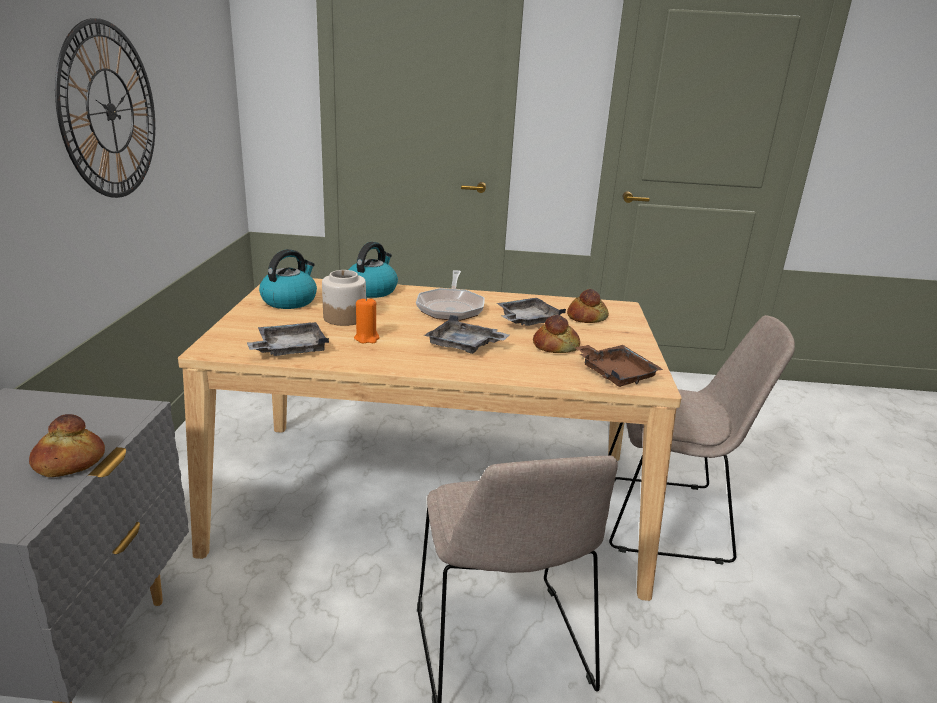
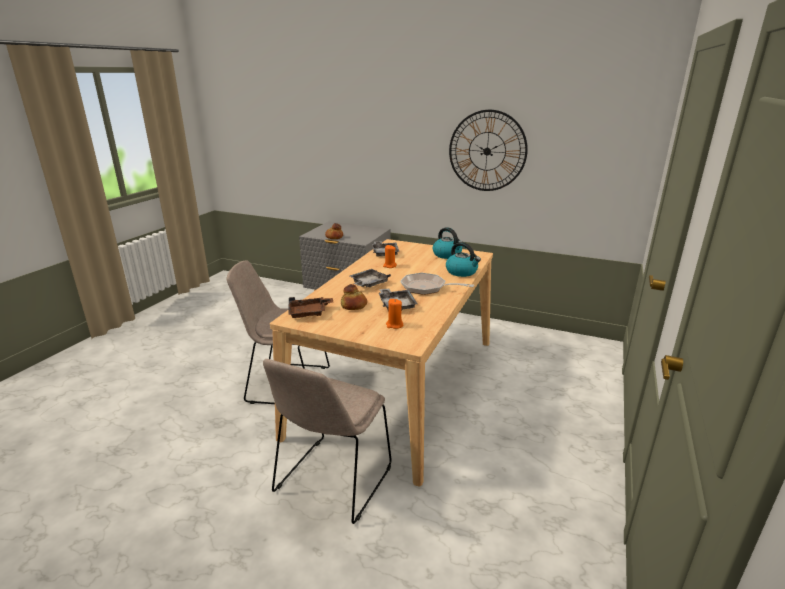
camera: 110 degrees right, 0 degrees up
jar [322,270,366,326] -> none
bread [567,289,609,323] -> orange candle [386,299,403,329]

